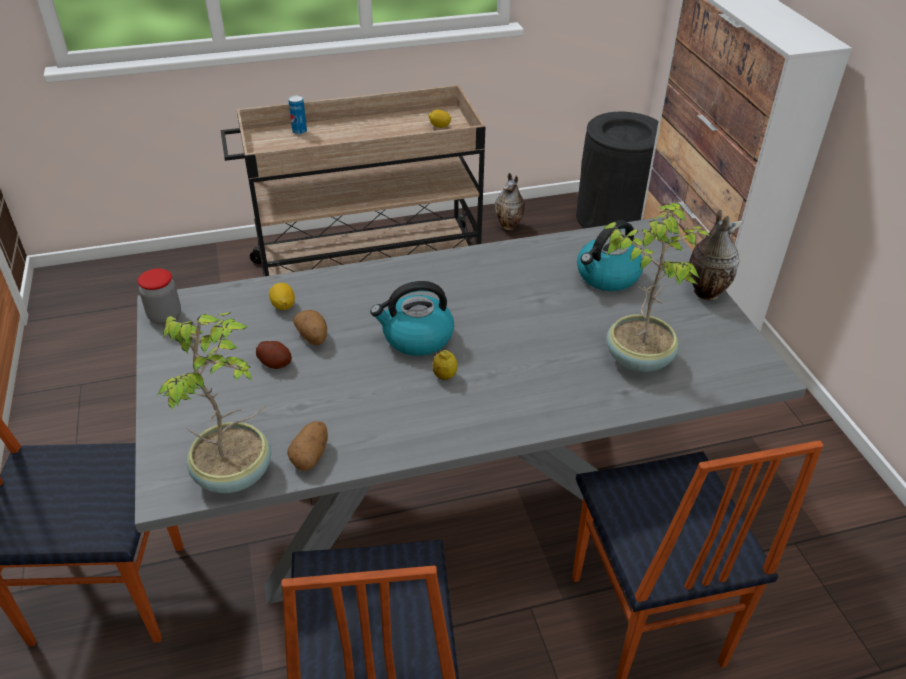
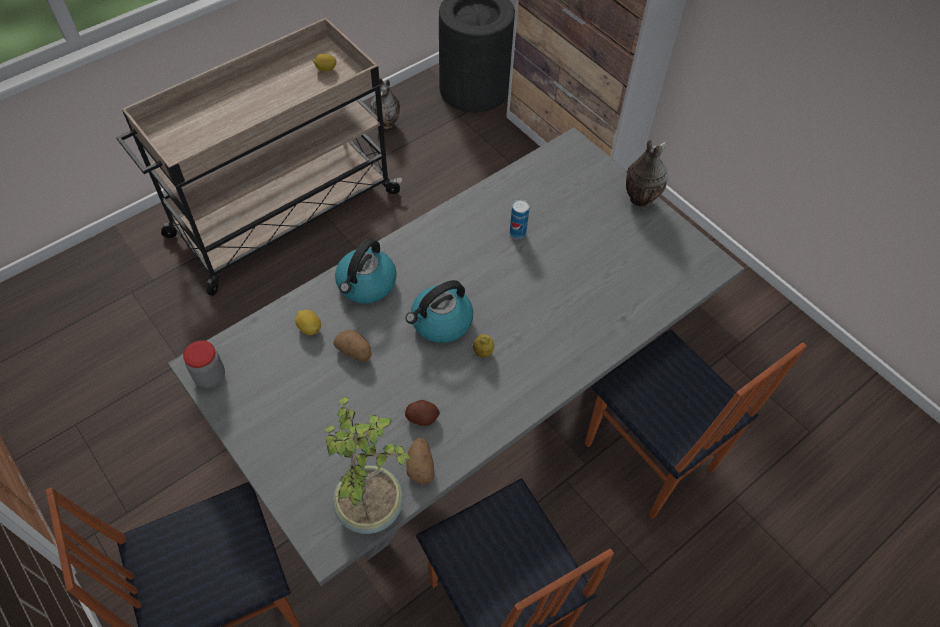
camera: 25 degrees left, 15 degrees up
potato [256,341,292,369] -> potato moved to [405,400,440,426]
can [288,95,307,135] -> can moved to [510,200,529,239]
kettle [577,220,643,291] -> kettle moved to [335,238,397,304]
potted plant [603,203,710,373] -> none

